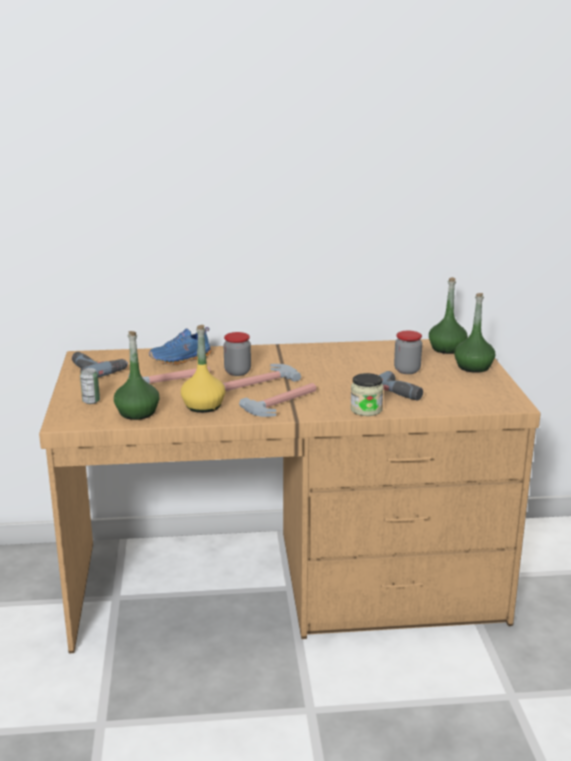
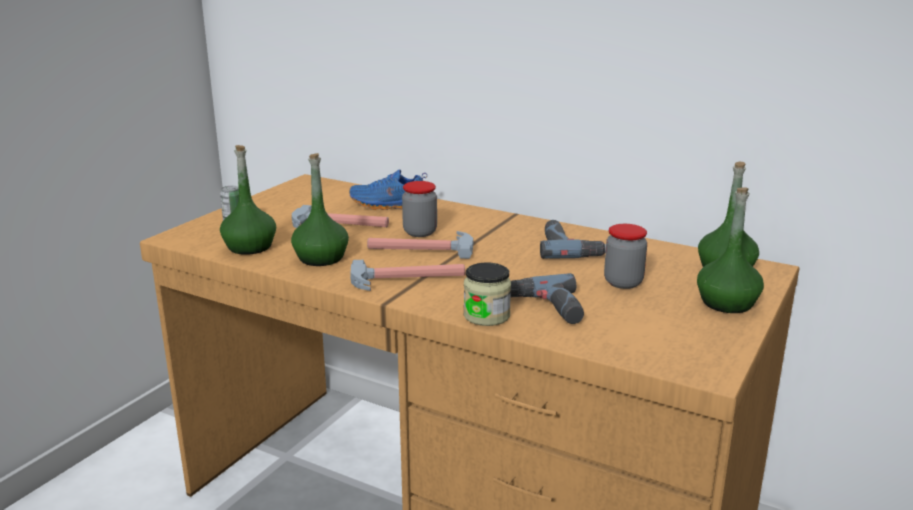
camera: 35 degrees right, 0 degrees up
power drill [72,352,128,377] -> power drill moved to [540,220,606,259]
yellow bottle [181,325,226,413] -> green bottle [291,153,349,266]

